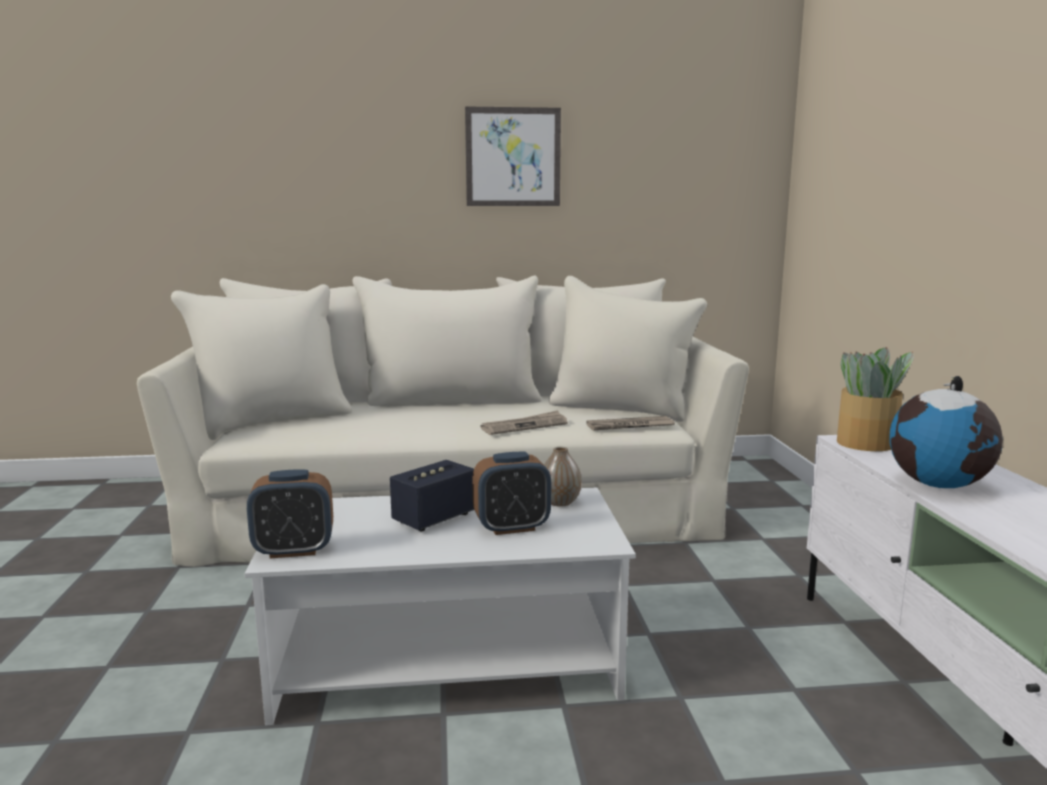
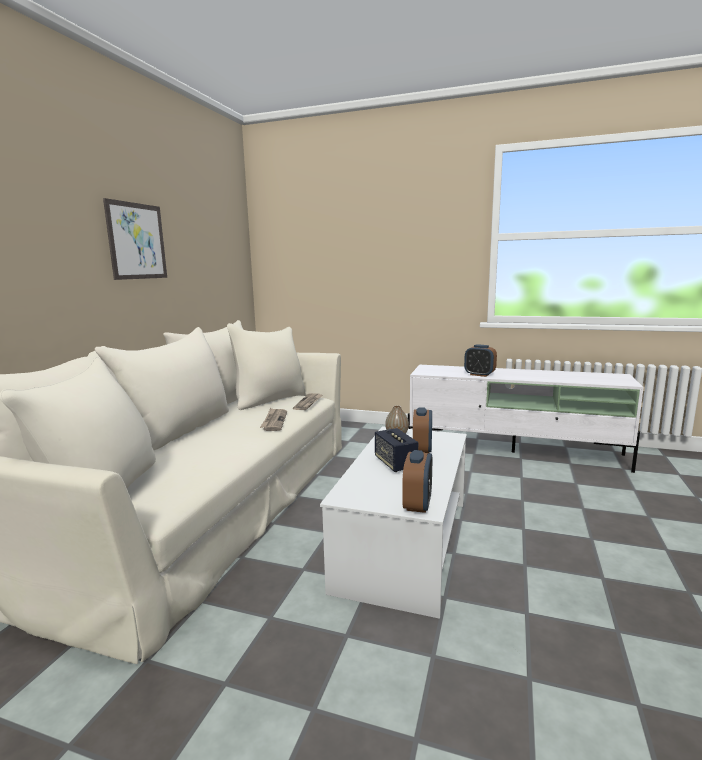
camera: 65 degrees left, 0 degrees up
potted plant [837,347,914,451] -> none
globe [889,376,1003,488] -> alarm clock [464,344,497,377]

